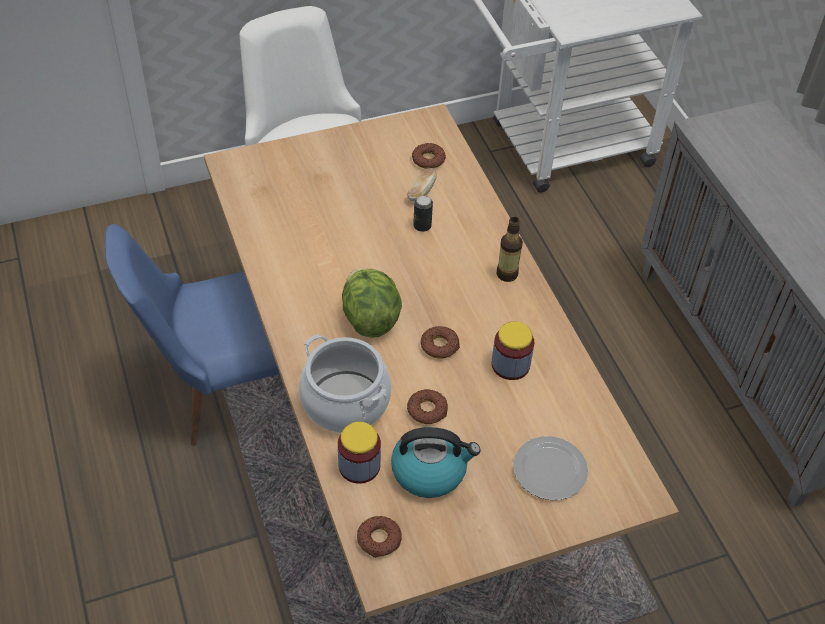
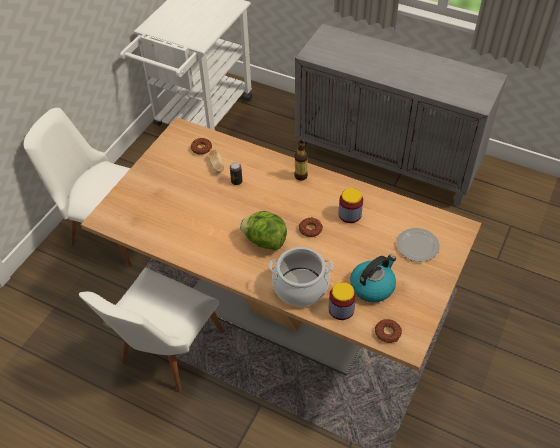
camera: 40 degrees left, 0 degrees up
blue chair [105,224,280,446] -> white chair [79,268,224,392]
donut [407,389,448,424] -> none

